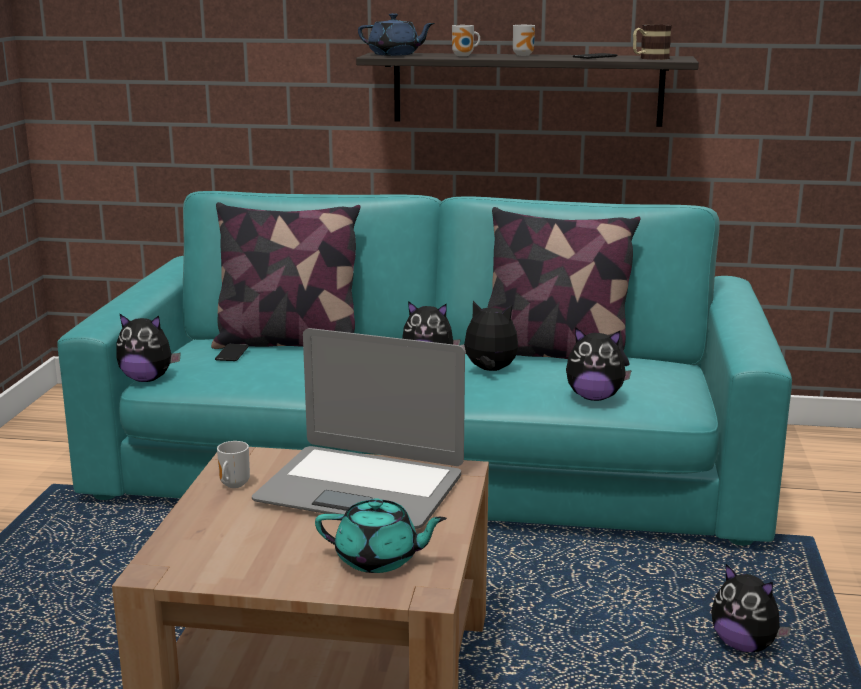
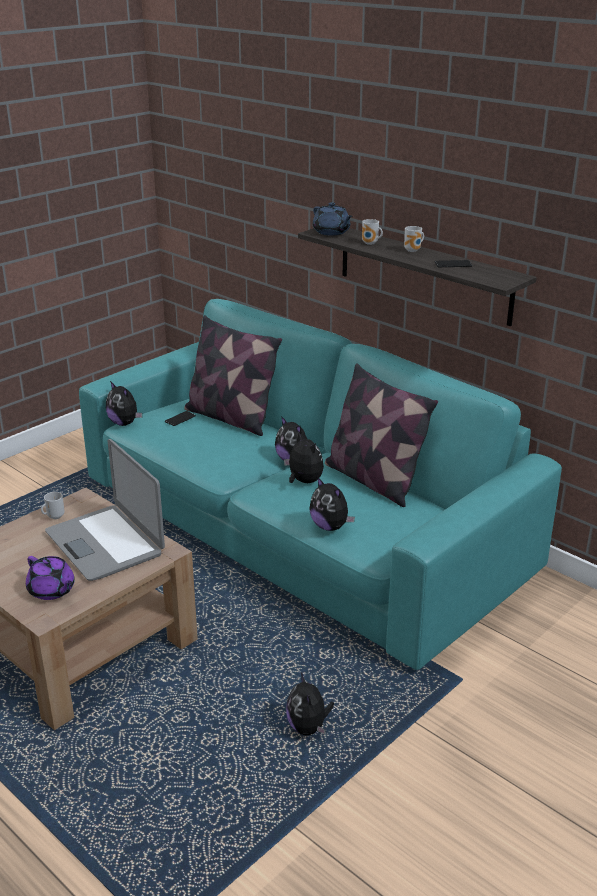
camera: 35 degrees right, 10 degrees up
turquoise teapot [315,498,447,573] -> purple teapot [26,556,75,600]
mug [633,24,672,60] -> none

